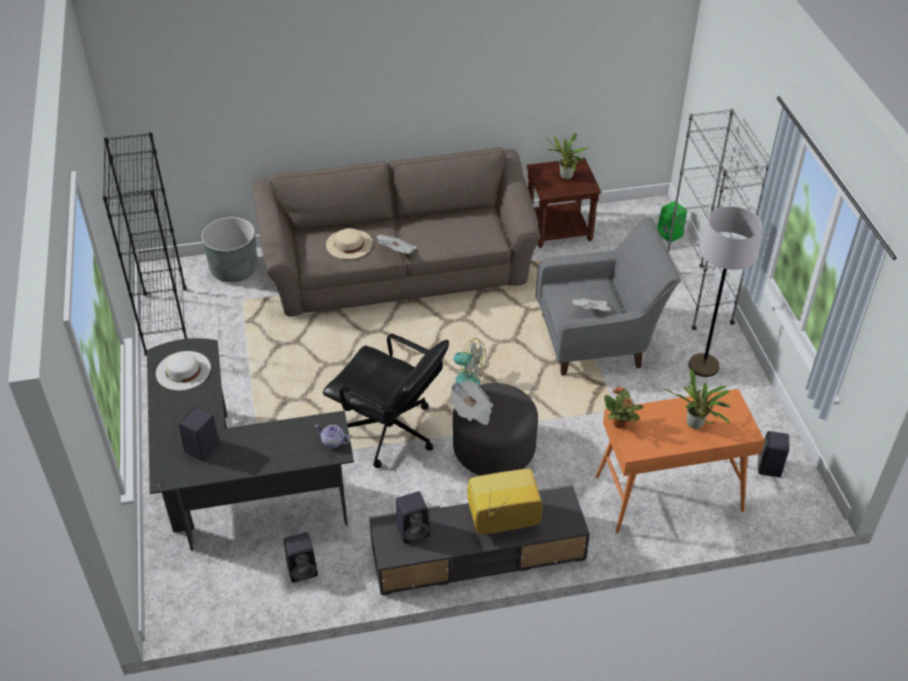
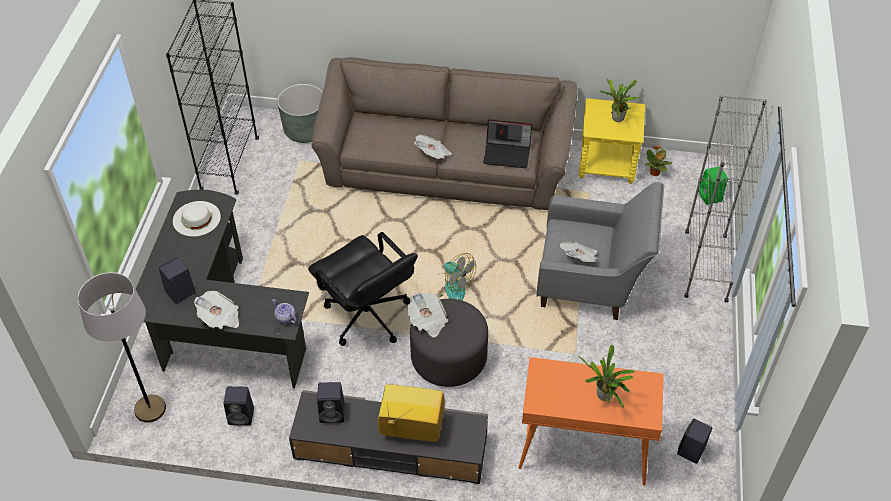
camera: 20 degrees right, 5 degrees up
beige hat [326,228,373,259] -> none
brown side table [526,158,601,248] -> yellow side table [579,98,645,184]
potted plant [604,387,643,429] -> potted plant moved to [645,145,672,176]
grey floor lamp [689,206,762,377] -> grey floor lamp moved to [78,272,166,423]
none -> newspaper [194,291,239,329]
none -> laptop [483,120,532,168]

